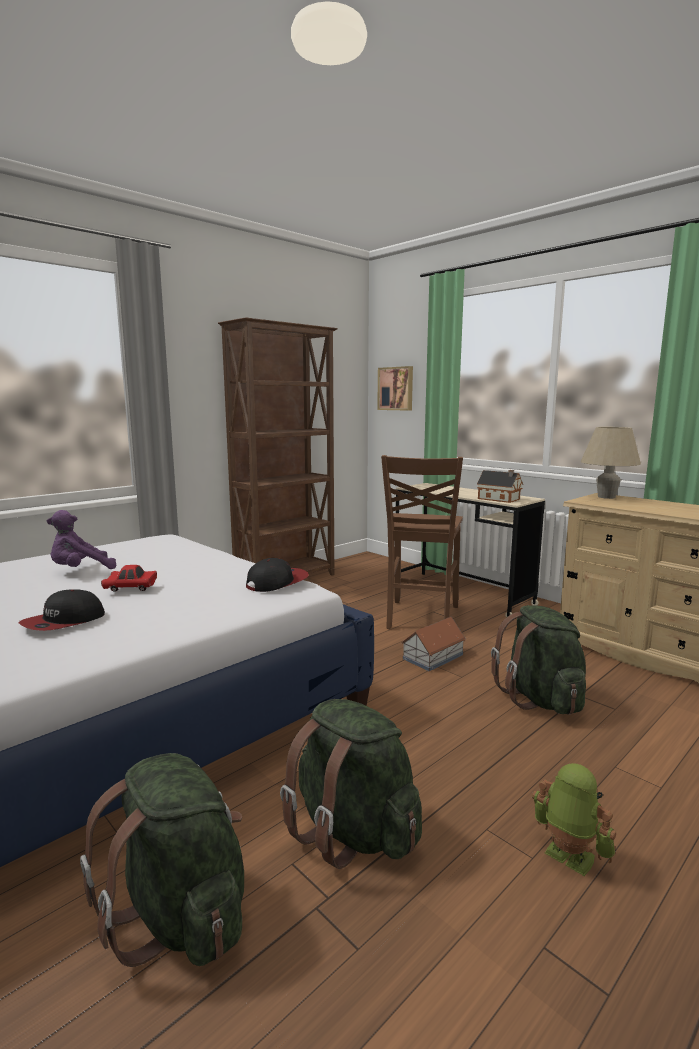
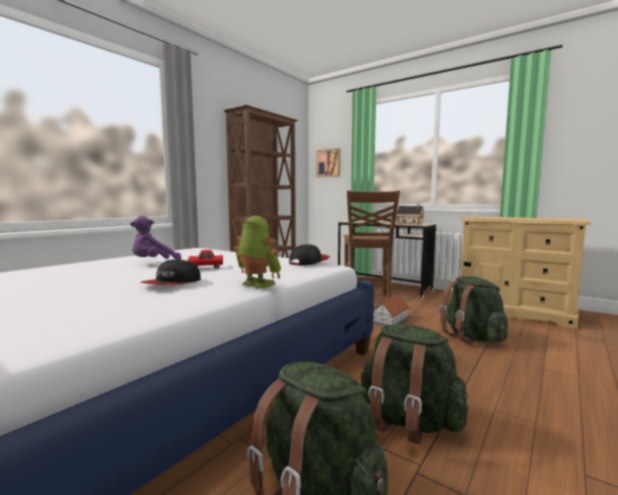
camera: 10 degrees left, 5 degrees down
toy robot [532,763,616,876] -> toy robot moved to [234,216,281,289]
beige table lamp [581,427,641,499] -> none

